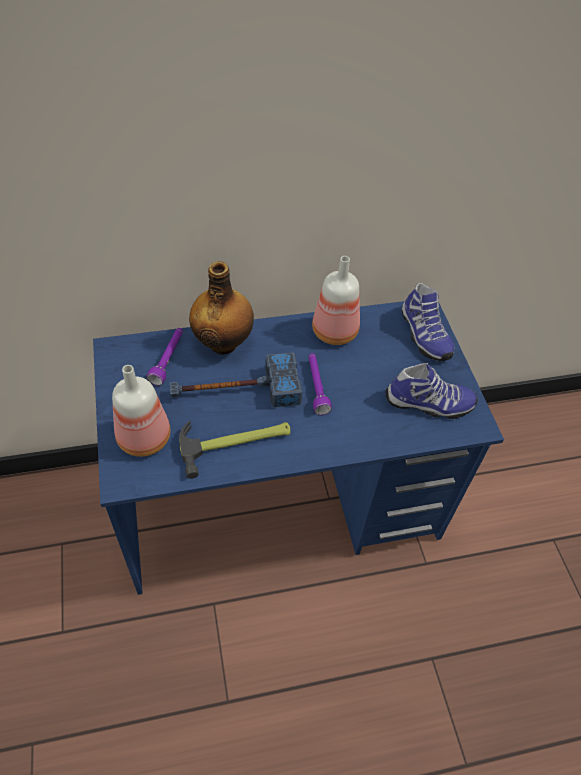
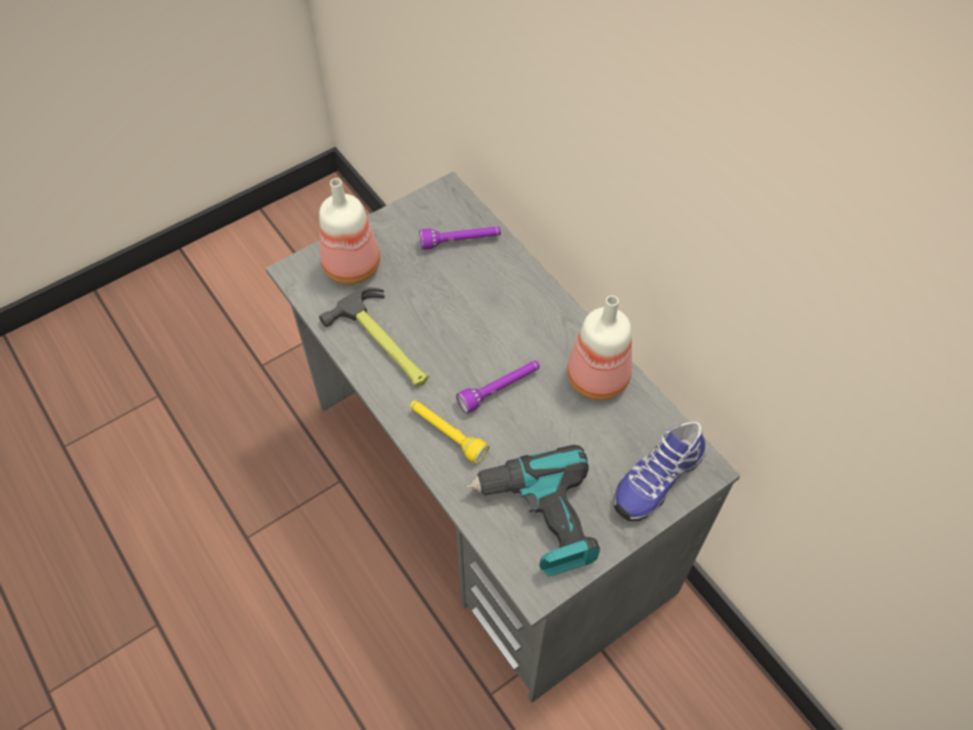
camera: 70 degrees right, 5 degrees up
blue desk [93,301,504,595] -> grey desk [266,172,740,703]
hammer [170,352,303,407] -> none
bottle [189,261,254,355] -> none
shoe [385,363,478,419] -> power drill [466,445,600,576]
none -> yellow flashlight [410,400,490,464]

